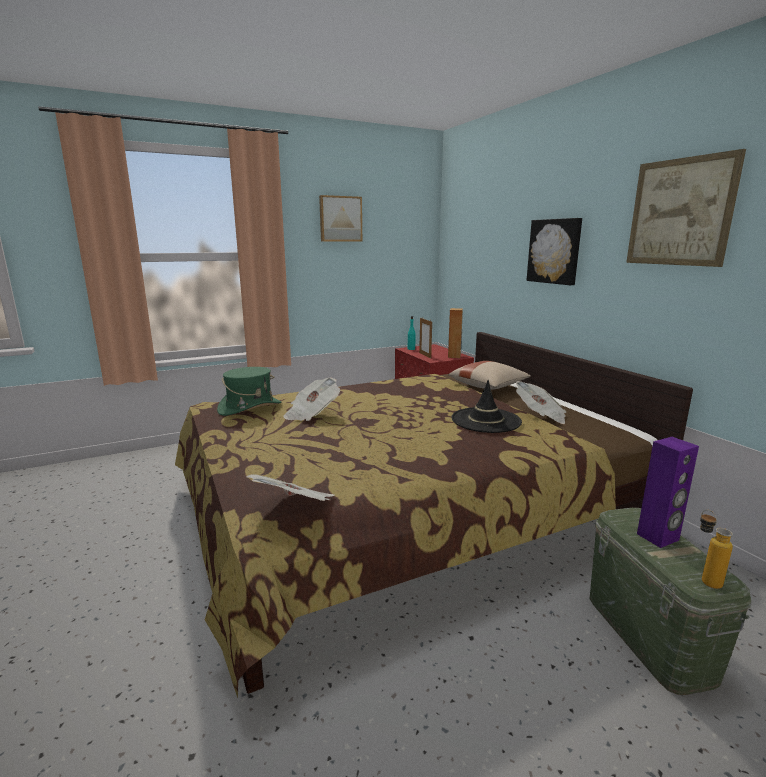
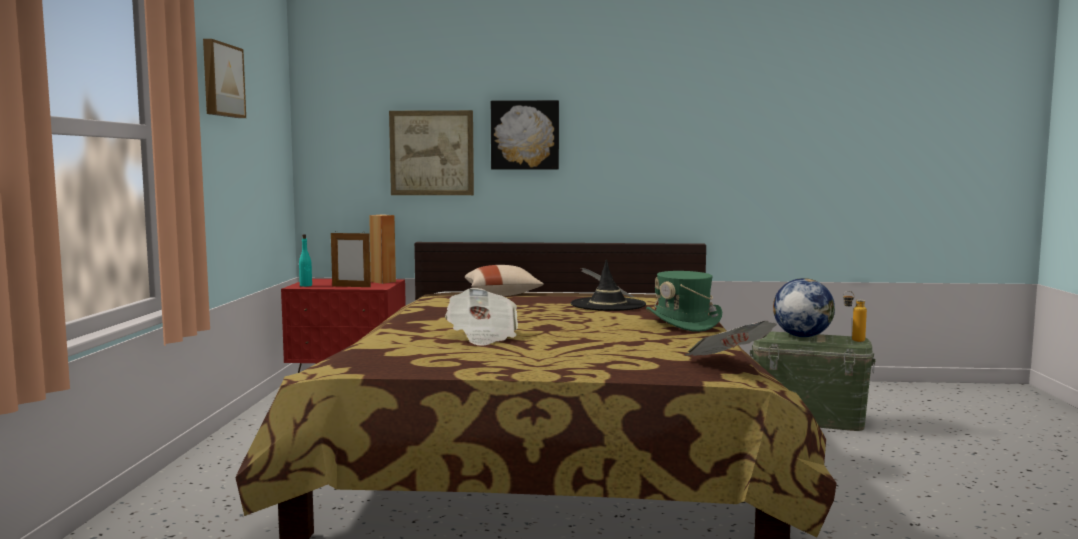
camera: 60 degrees left, 10 degrees down
green hat [217,367,281,416] -> green hat moved to [646,271,722,332]
picture [626,149,746,267] -> picture moved to [389,110,474,195]
purple speaker [637,437,699,548] -> globe [773,278,835,337]

